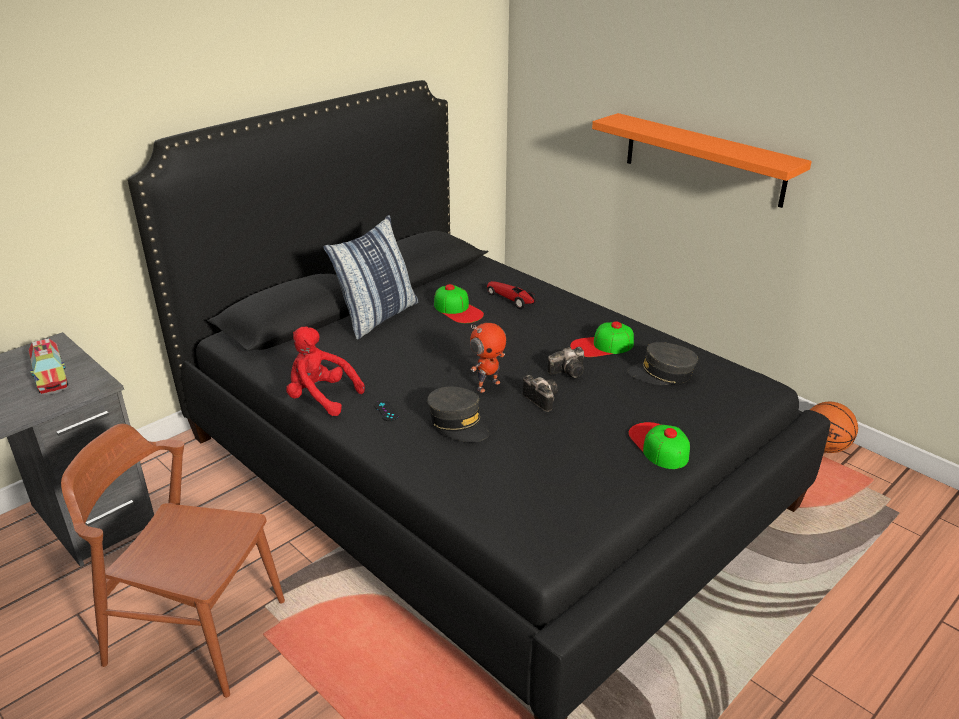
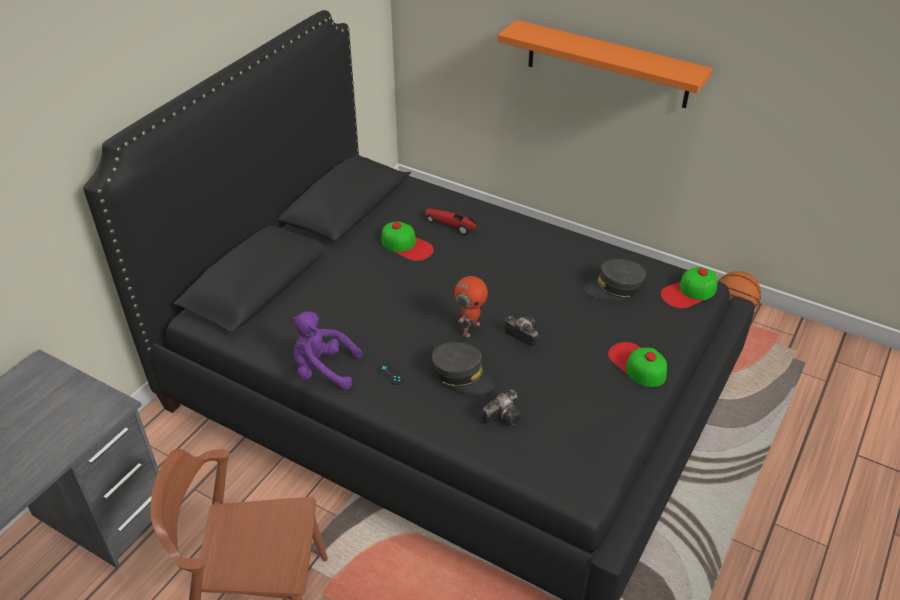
camera: 15 degrees left, 10 degrees up
toy truck [28,338,68,395] -> none
red plush toy [286,326,365,416] -> purple plush toy [292,312,362,390]
pillow [323,215,418,340] -> none
camera [547,347,584,378] -> camera moved to [483,389,521,425]
cap [570,321,634,357] -> cap moved to [661,267,718,308]

